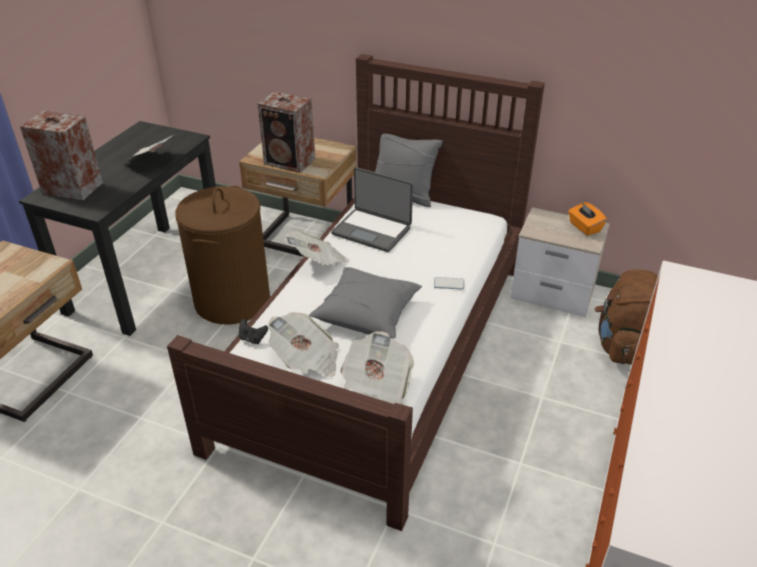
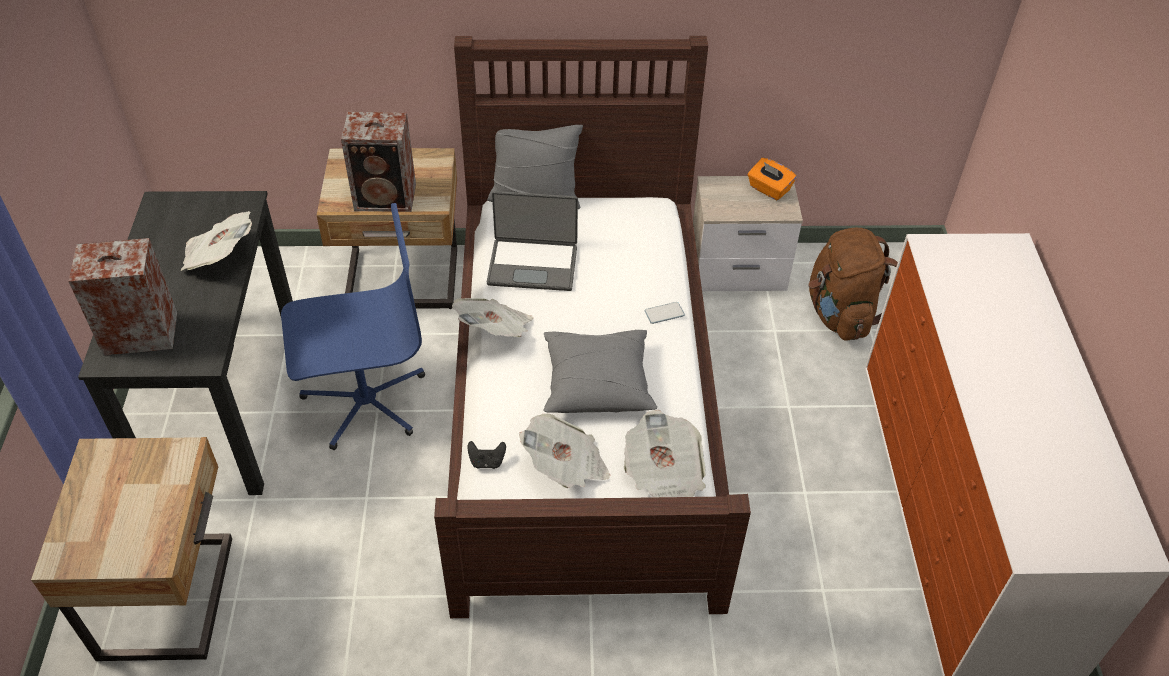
camera: 25 degrees left, 10 degrees up
brown laundry basket [175,186,270,325] -> blue office chair [281,203,425,450]

